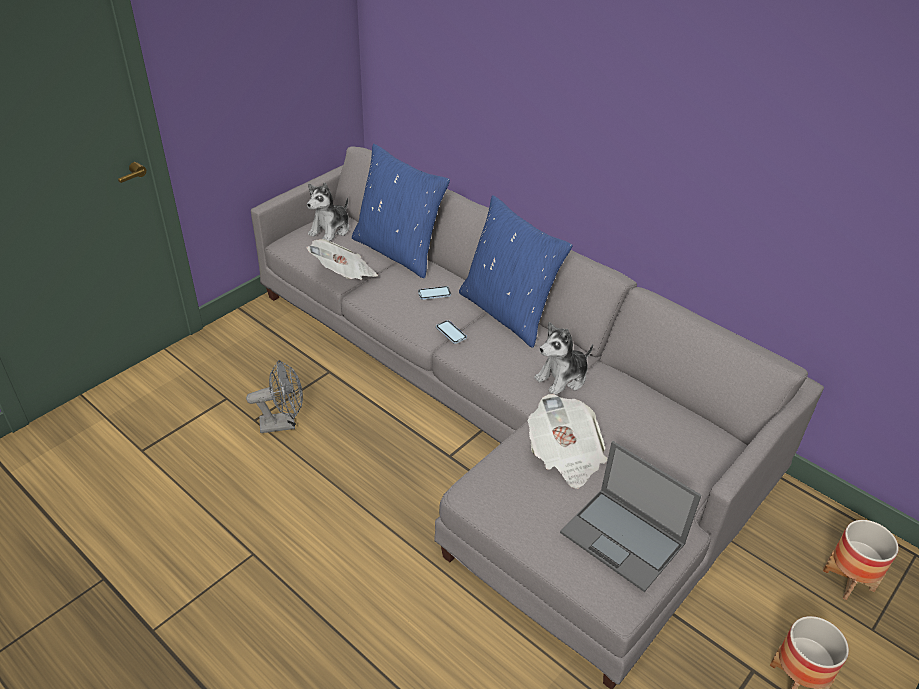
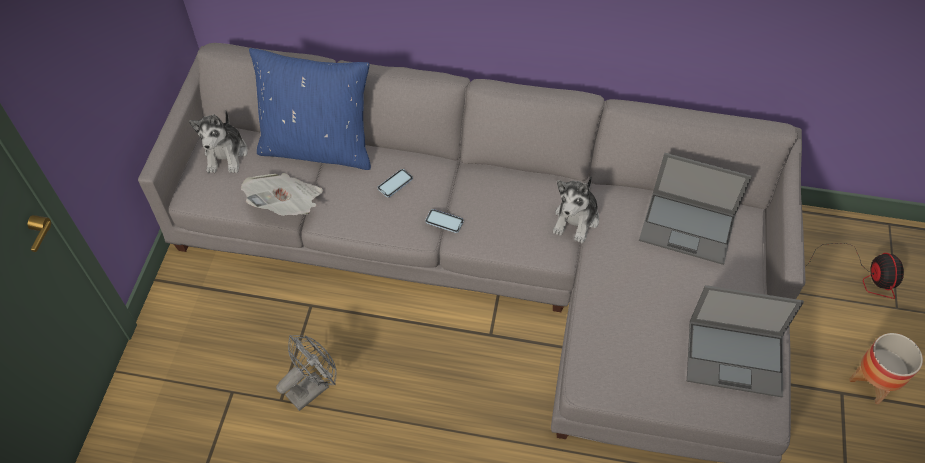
camera: 30 degrees left, 15 degrees up
blue pillow [459,195,573,348] -> none
newspaper [528,394,607,489] -> none
planter [823,520,899,600] -> fan [805,243,904,299]
none -> laptop [639,153,752,265]

